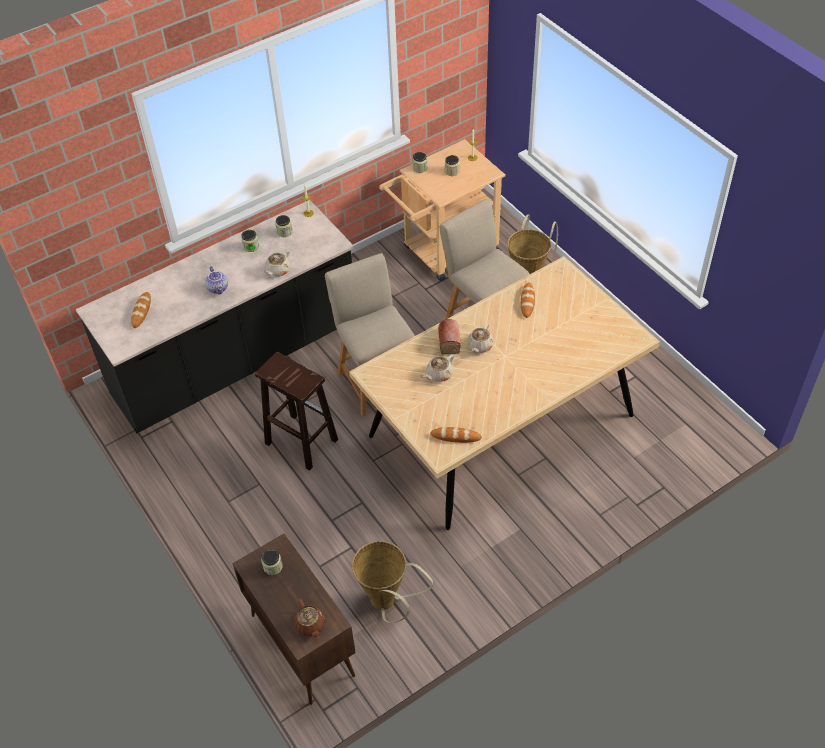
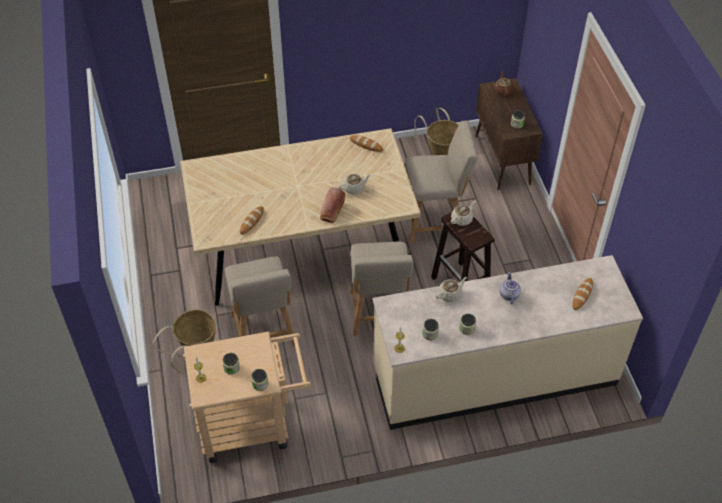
camera: 160 degrees left, 0 degrees up
black counter [76,200,354,434] -> beige counter [372,255,643,430]
beige teapot [467,323,494,353] -> beige teapot moved to [451,201,476,226]
none -> beige chair [405,121,478,244]

